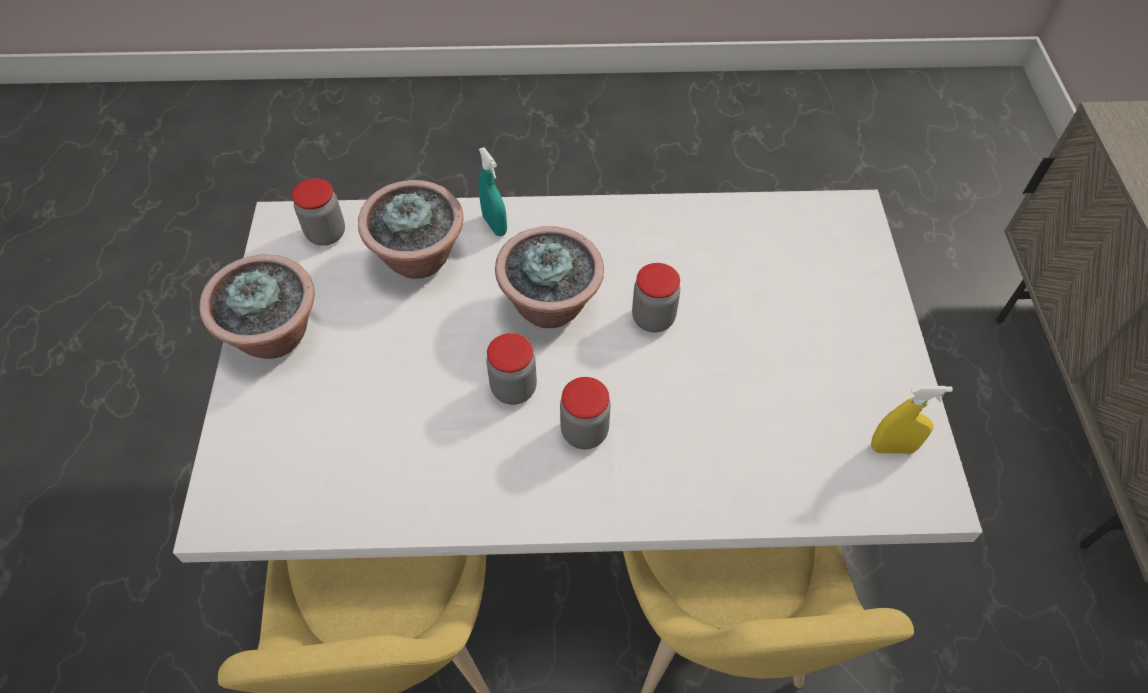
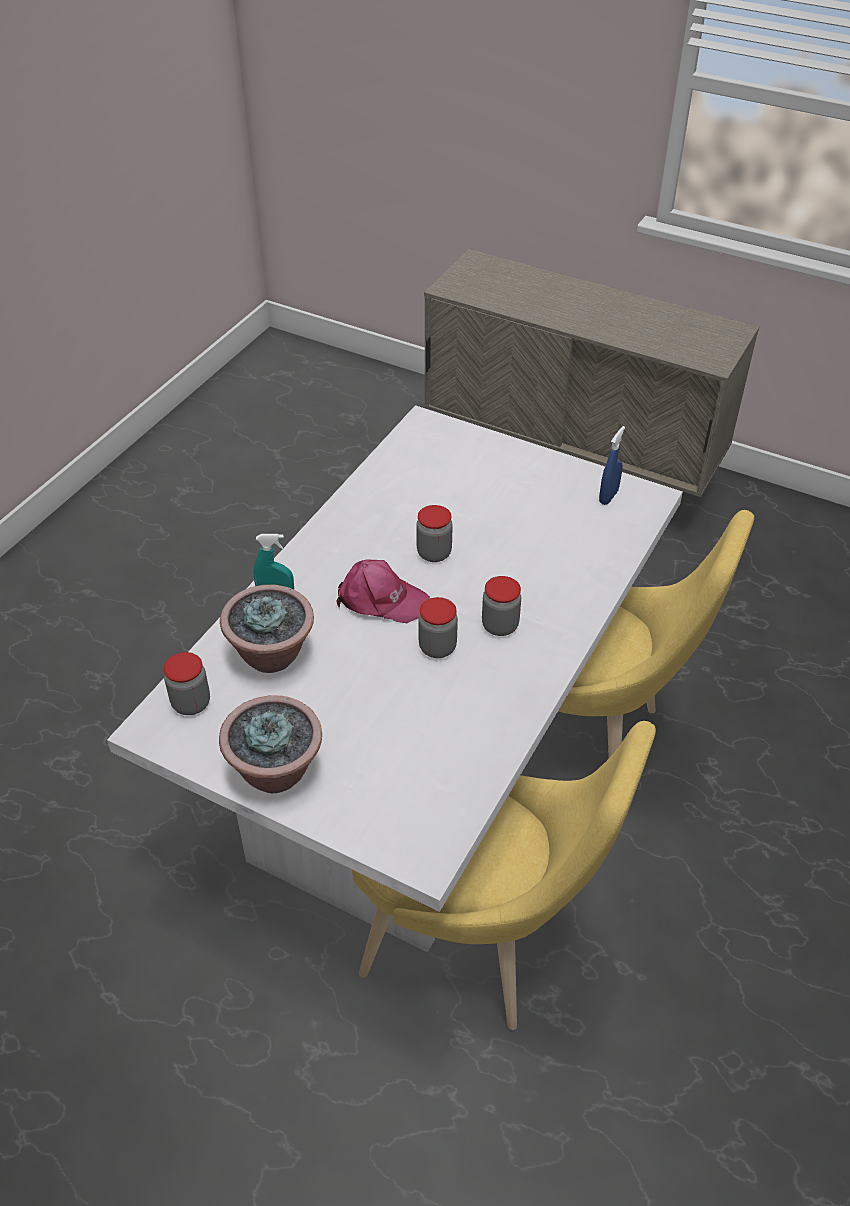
camera: 60 degrees left, 10 degrees down
potted plant [495,226,604,328] -> pink cap [336,559,430,623]
yellow spray bottle [871,386,953,454] -> blue spray bottle [599,426,625,505]

